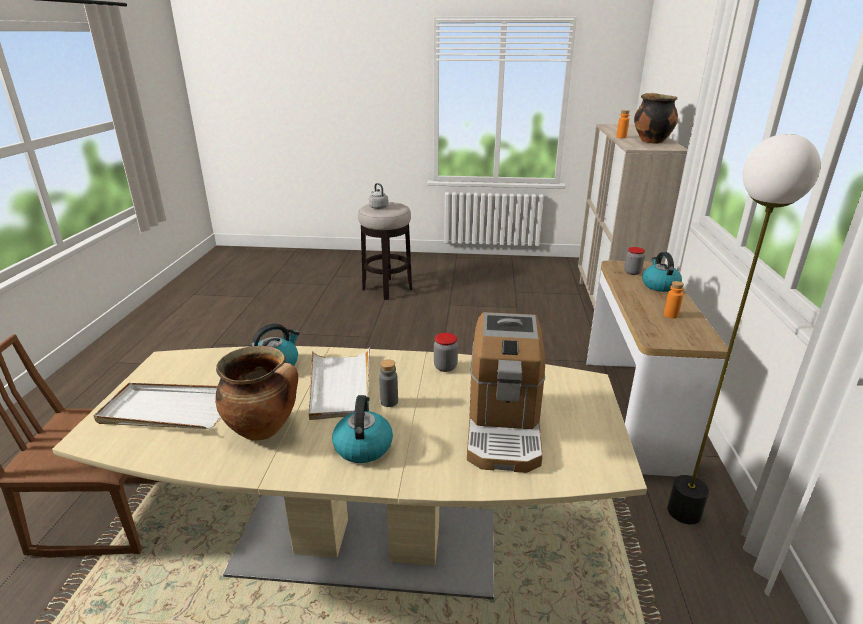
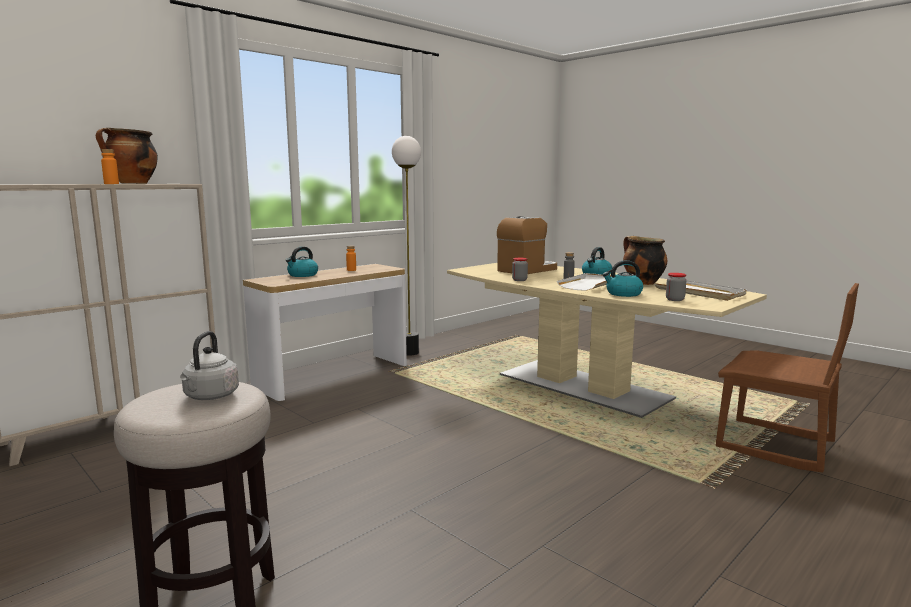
camera: 140 degrees left, 15 degrees down
jar [624,247,645,275] -> jar moved to [666,273,687,301]

